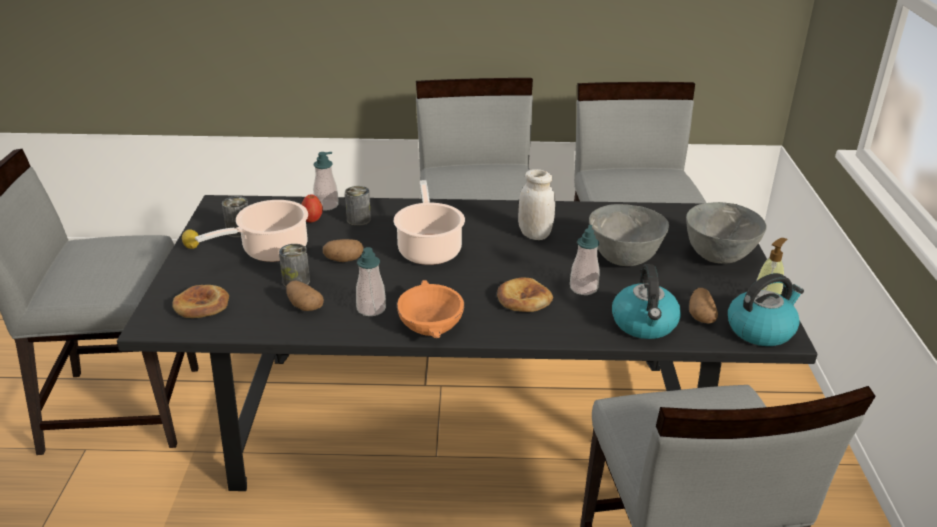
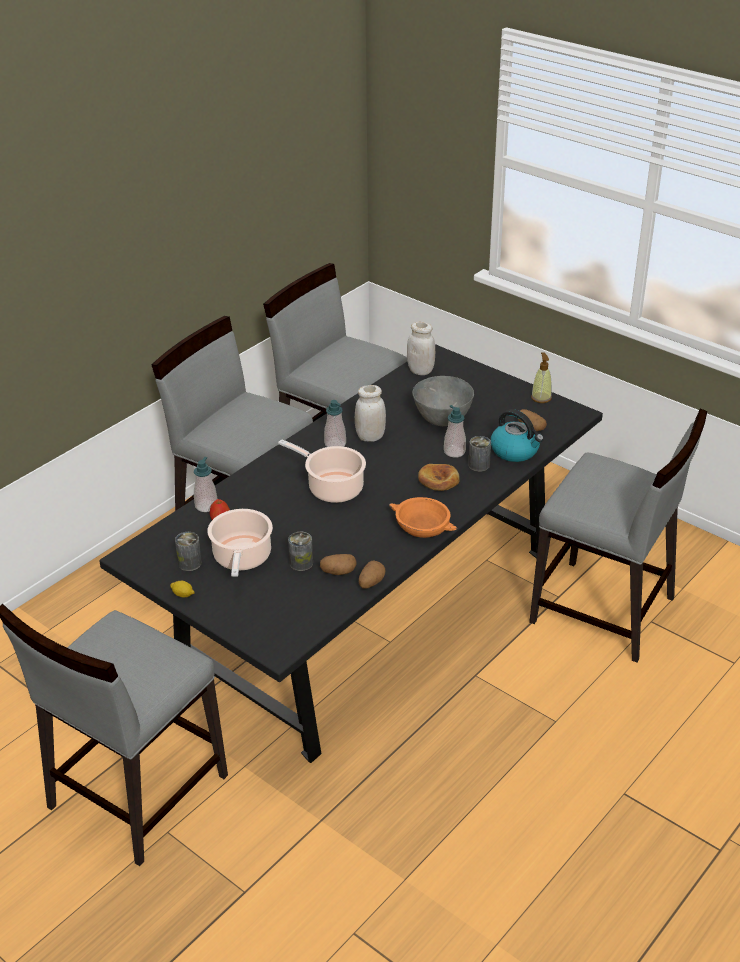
camera: 50 degrees left, 5 degrees up
bread [172,285,229,318] -> none
potato [323,239,364,262] -> potato moved to [359,561,386,589]
can [345,186,371,226] -> can moved to [468,436,491,472]
soap dispenser [356,247,386,316] -> soap dispenser moved to [324,400,346,447]
grey bowl [686,202,767,264] -> none
kettle [728,273,804,346] -> none
none -> white jar [407,321,435,375]

